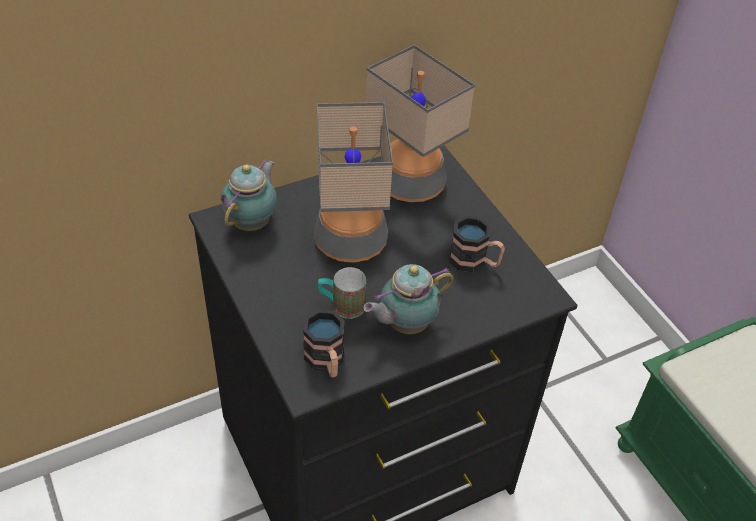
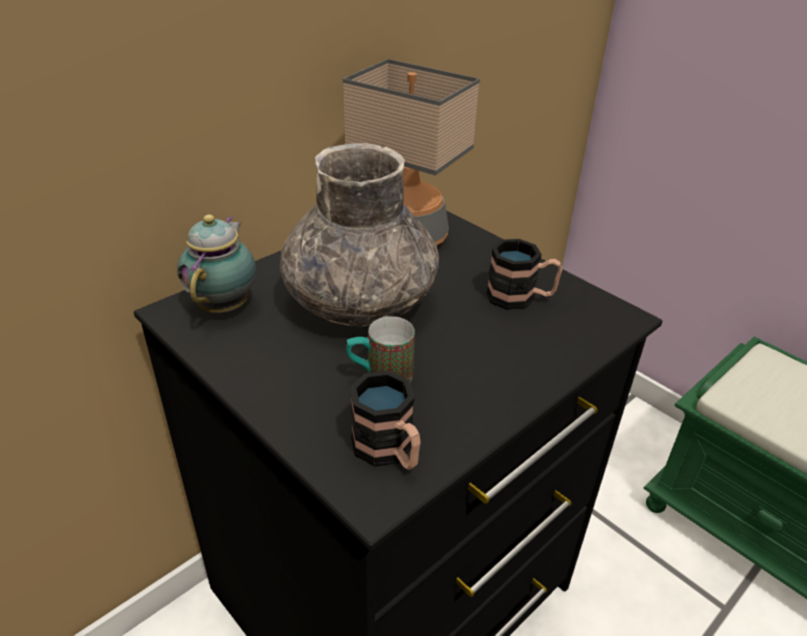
camera: 15 degrees left, 10 degrees down
table lamp [314,102,393,263] -> grey vase [280,143,439,326]
teapot [363,264,454,334] -> none

